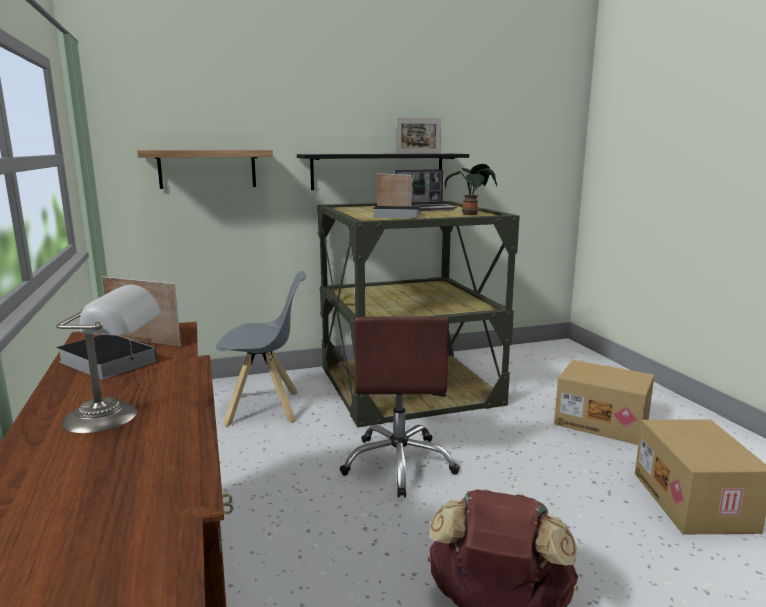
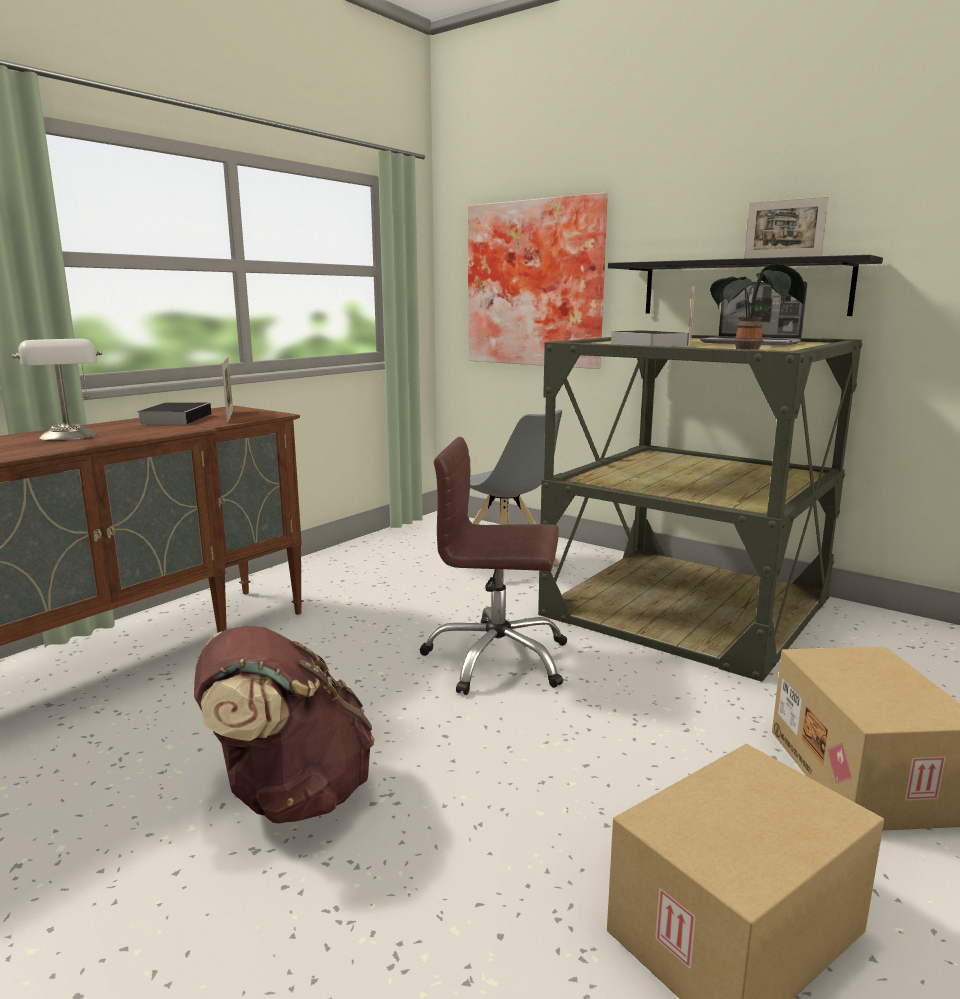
camera: 55 degrees right, 0 degrees up
shelf [137,150,273,189] -> picture [468,192,608,369]
brown office chair [340,316,460,497] -> brown office chair turned 45 degrees clockwise [419,437,567,695]

